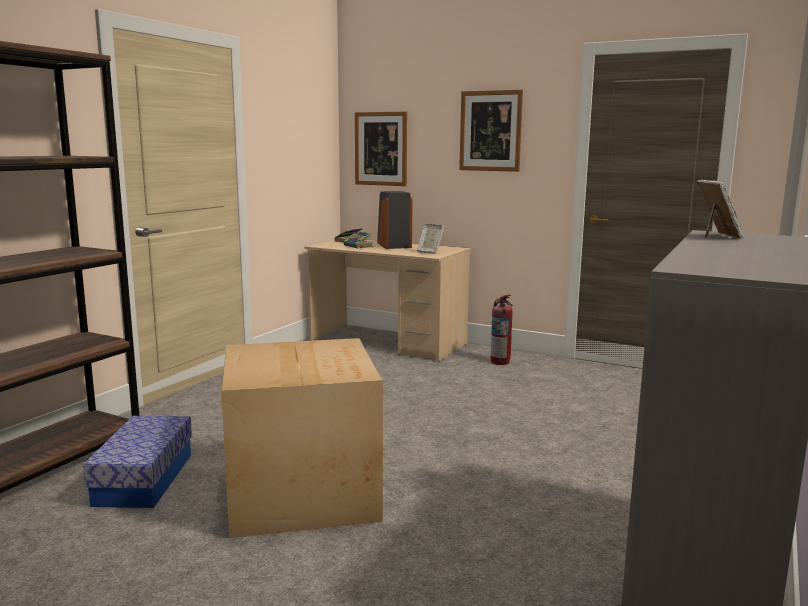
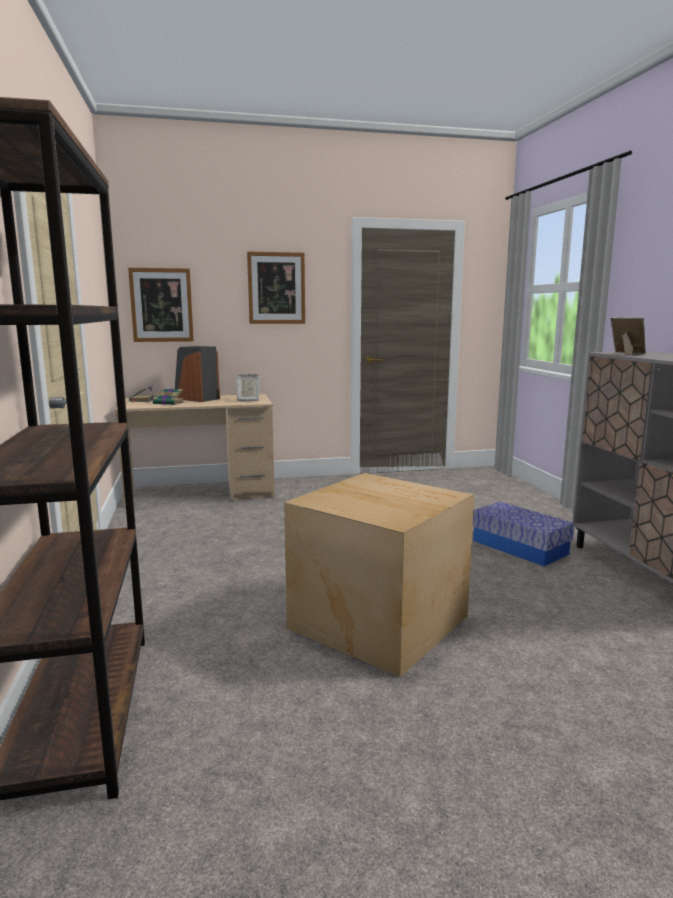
camera: 40 degrees left, 0 degrees up
storage box [83,416,192,508] -> storage box moved to [473,502,575,566]
fire extinguisher [491,295,513,365] -> none

